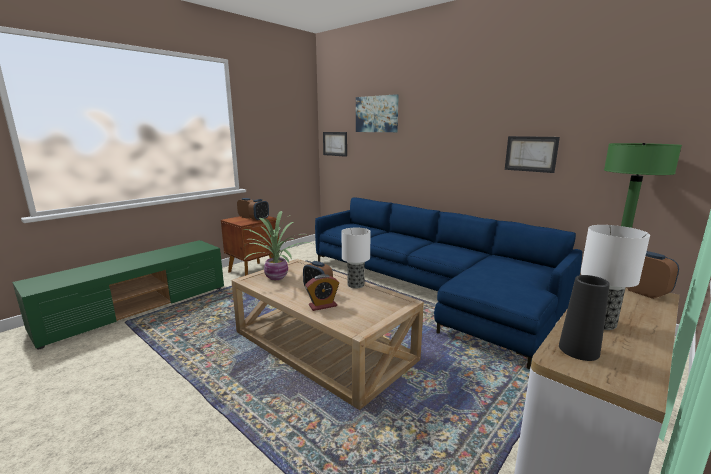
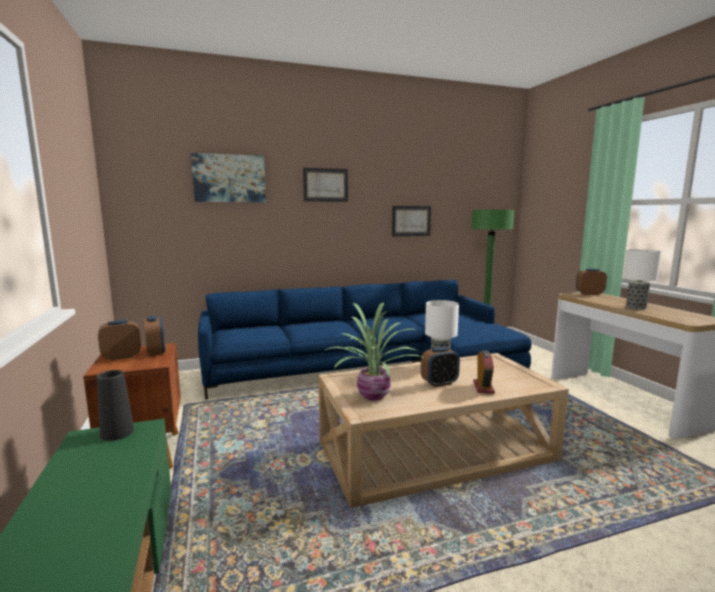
camera: 60 degrees left, 5 degrees down
picture [323,132,347,157] -> picture moved to [303,168,348,202]
black vase [559,275,610,361] -> black vase moved to [97,370,134,441]

